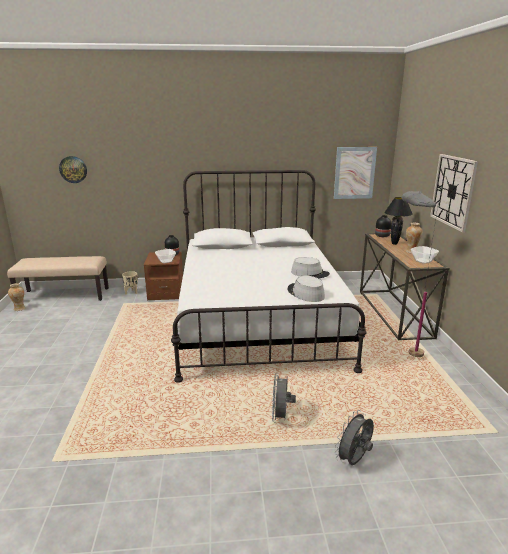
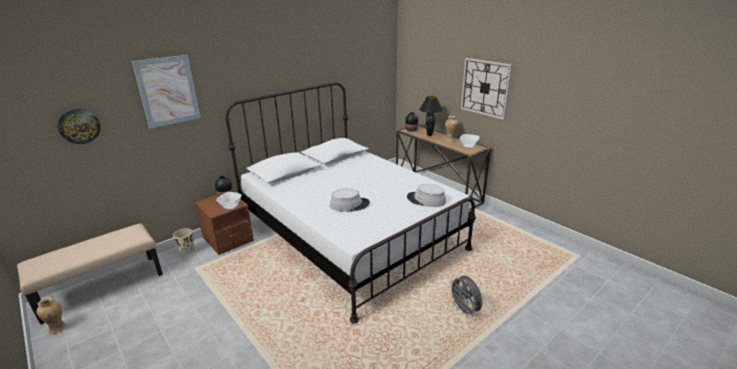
camera: 35 degrees left, 5 degrees up
grey hat [291,257,330,279] -> grey hat moved to [330,188,370,212]
picture [334,147,377,199] -> picture moved to [132,55,201,128]
grey fan [334,410,374,465] -> none
grey floor lamp [402,191,439,357] -> none

